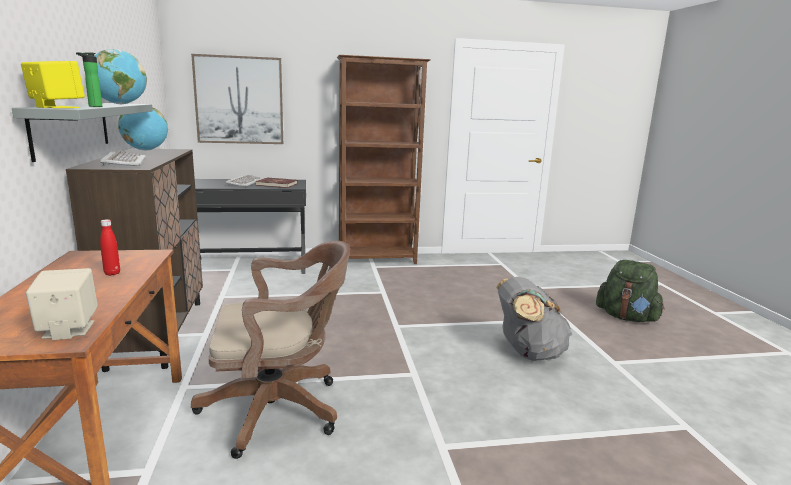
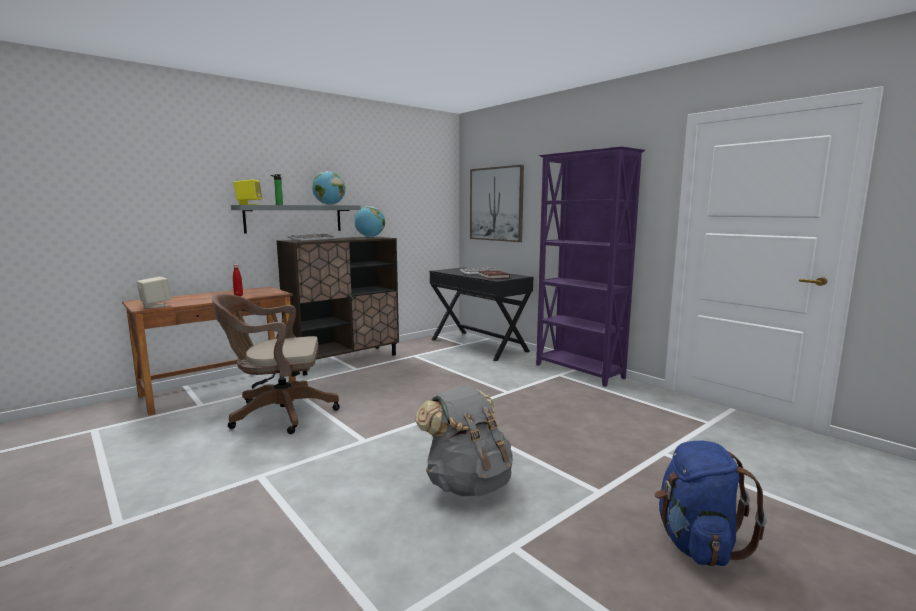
camera: 60 degrees right, 5 degrees down
brown office chair [191,241,350,459] -> brown office chair turned 120 degrees clockwise [211,294,340,434]
brown bookcase [337,55,431,264] -> purple bookcase [536,146,645,387]
green backpack [596,260,665,322] -> blue backpack [655,441,767,566]

